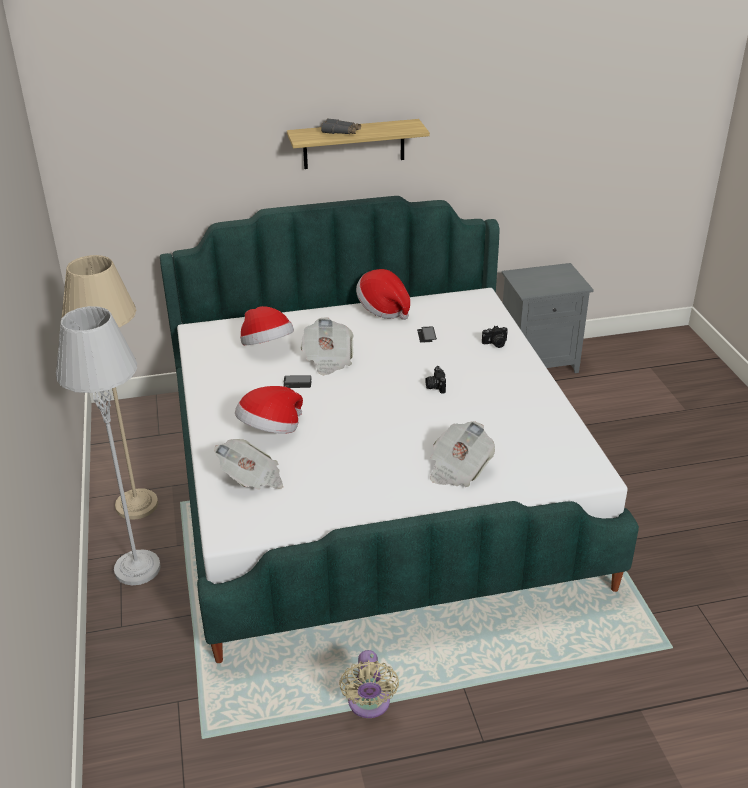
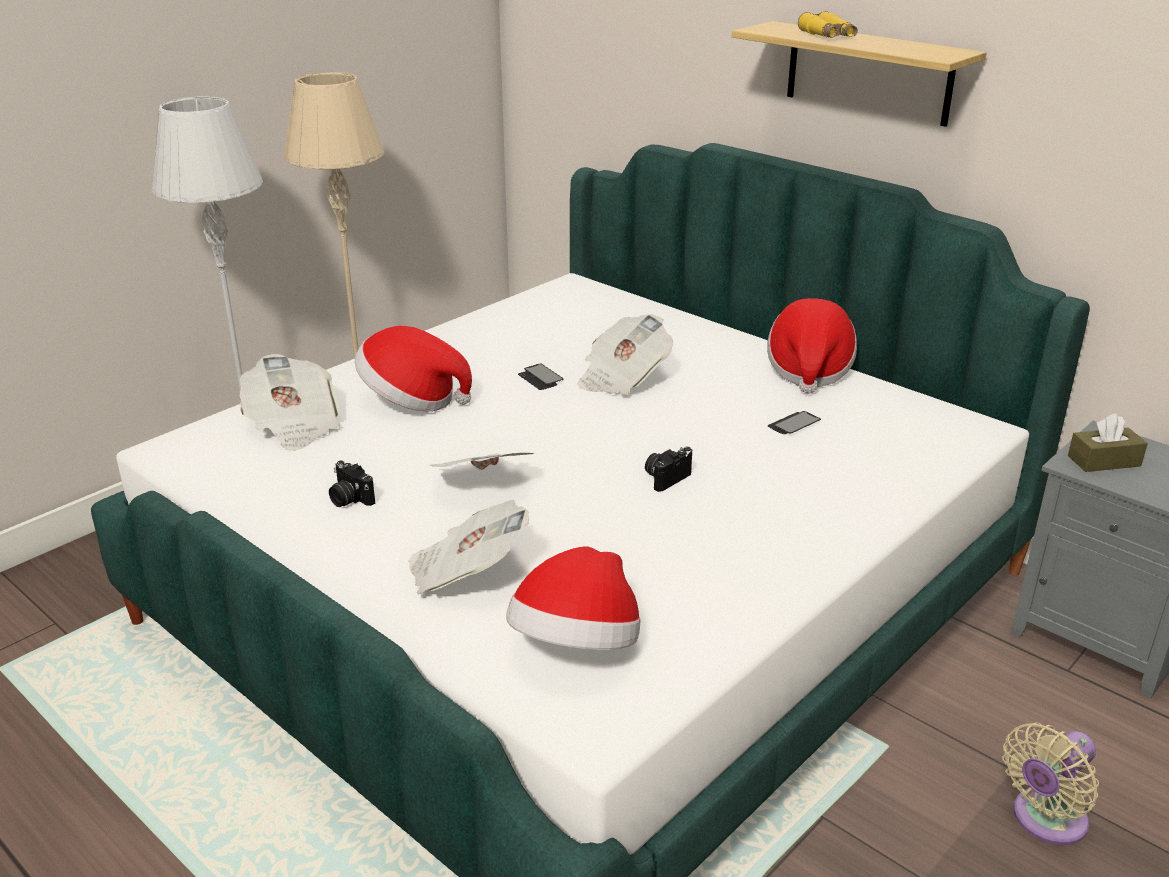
camera: 55 degrees right, 5 degrees down
hat [240,306,294,345] -> hat moved to [506,546,640,650]
grey binoculars [321,118,361,134] -> yellow binoculars [798,11,858,38]
beige fan [339,650,399,718] -> beige fan moved to [1003,722,1099,845]
camera [482,326,508,348] -> camera moved to [329,460,375,507]
none -> newspaper [429,453,534,470]
none -> brown tissue box [1068,413,1148,472]

